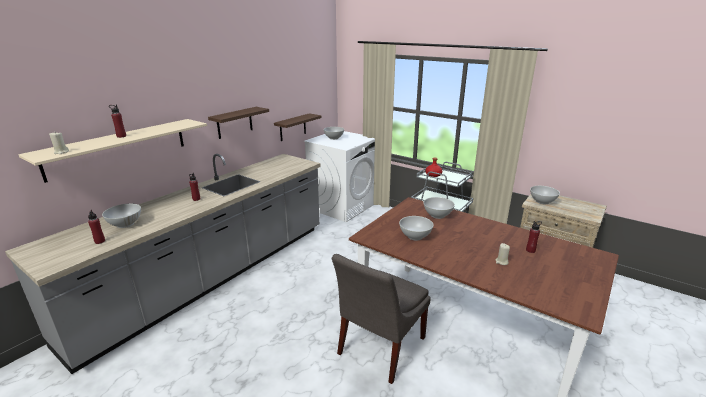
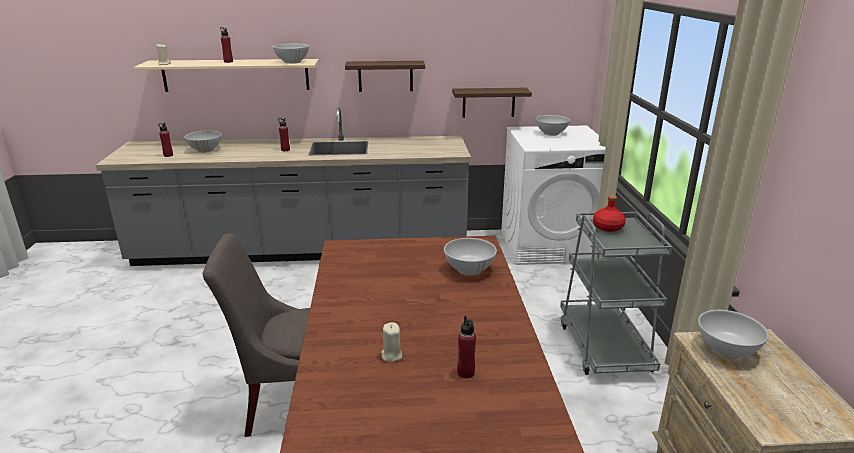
camera: 50 degrees right, 0 degrees up
white bowl [399,216,434,240] -> white bowl moved to [273,44,309,64]

